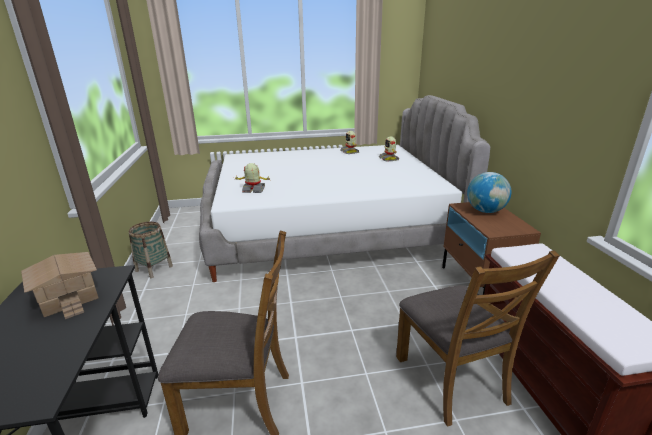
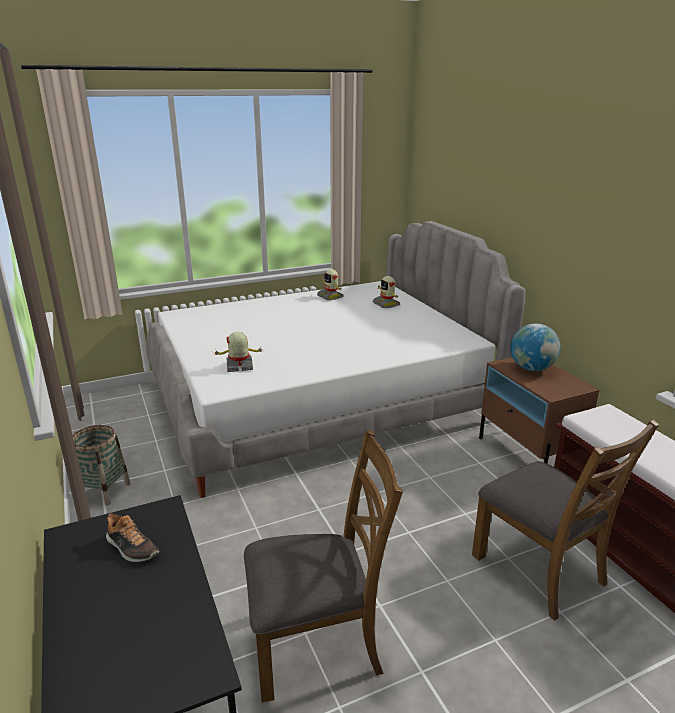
camera: 15 degrees left, 0 degrees up
toy house [21,252,99,319] -> shoe [106,513,159,562]

